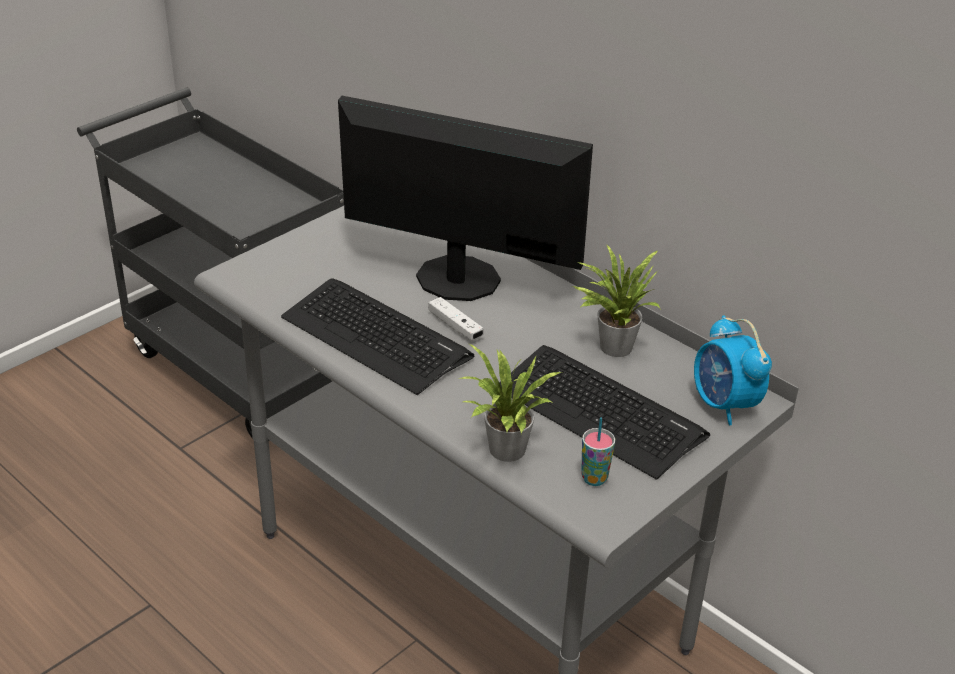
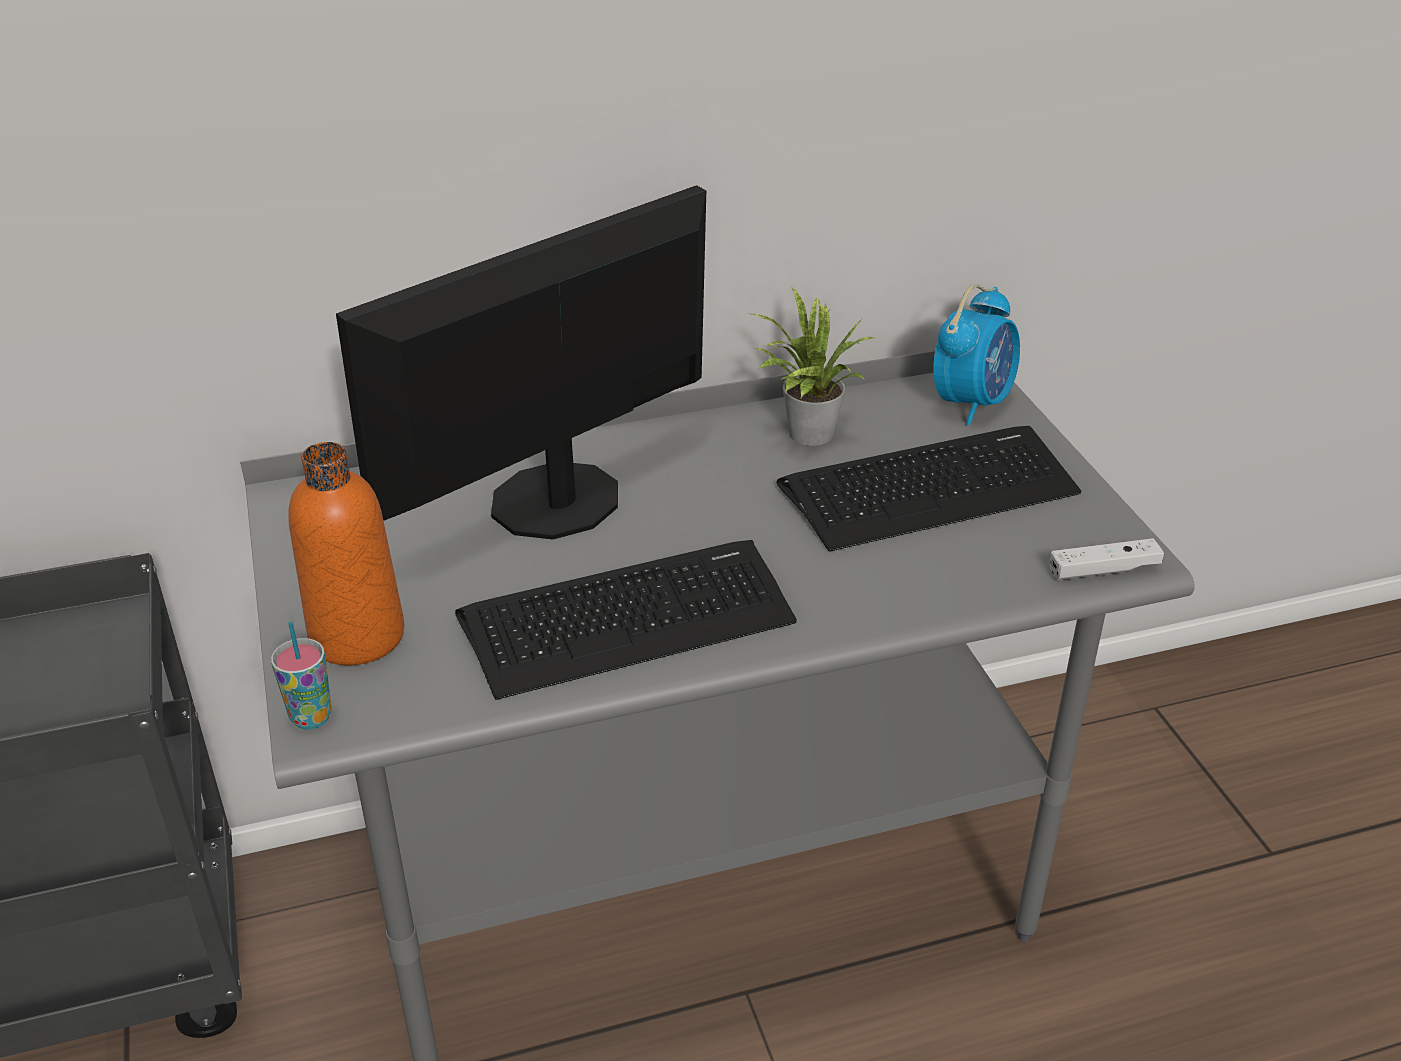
camera: 60 degrees left, 0 degrees up
white game controller [429,297,484,340] -> white game controller moved to [1049,538,1164,580]
potted plant [458,344,561,462] -> none
cup [581,417,615,486] -> cup moved to [271,621,332,729]
alarm clock [694,315,772,425] -> alarm clock turned 60 degrees counterclockwise [933,284,1020,426]
none -> orange bottle [288,442,404,666]

